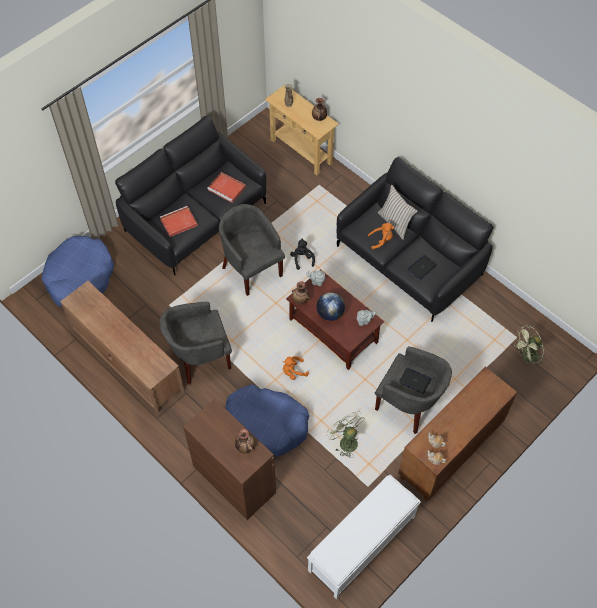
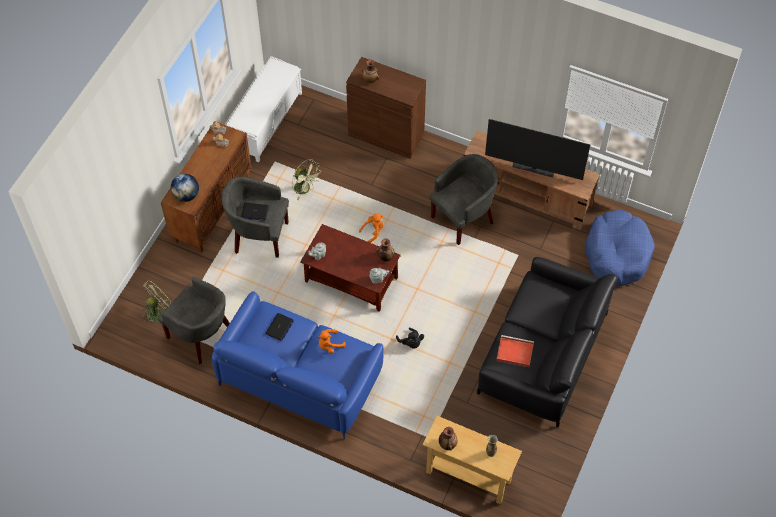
camera: 160 degrees right, 0 degrees up
red tray [160,206,198,237] -> none
grey armchair [219,204,285,296] -> grey armchair moved to [158,277,230,364]
blue dog bed [226,385,309,457] -> none
globe [317,292,345,321] -> globe moved to [171,174,199,202]
black sofa [337,157,494,322] -> blue sofa [212,291,384,439]
beige pillow [378,184,418,240] -> none
none -> television [485,119,590,180]

